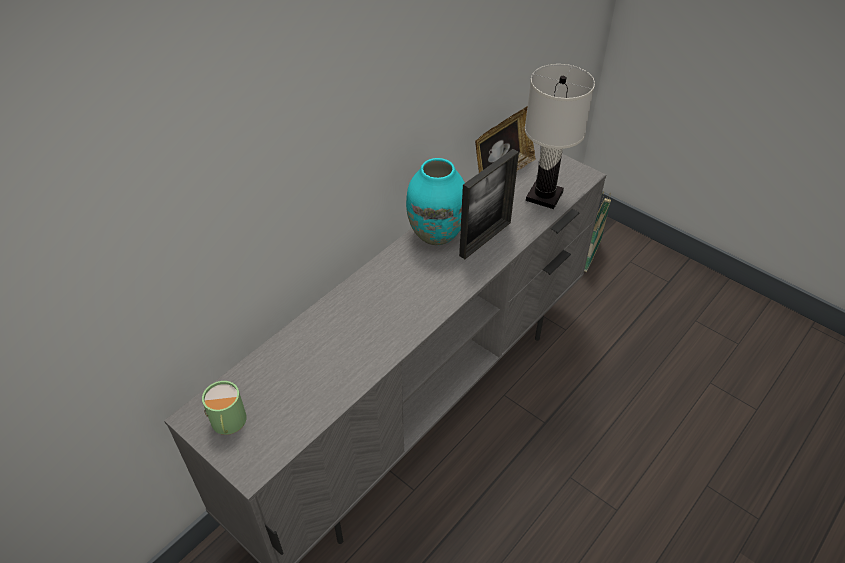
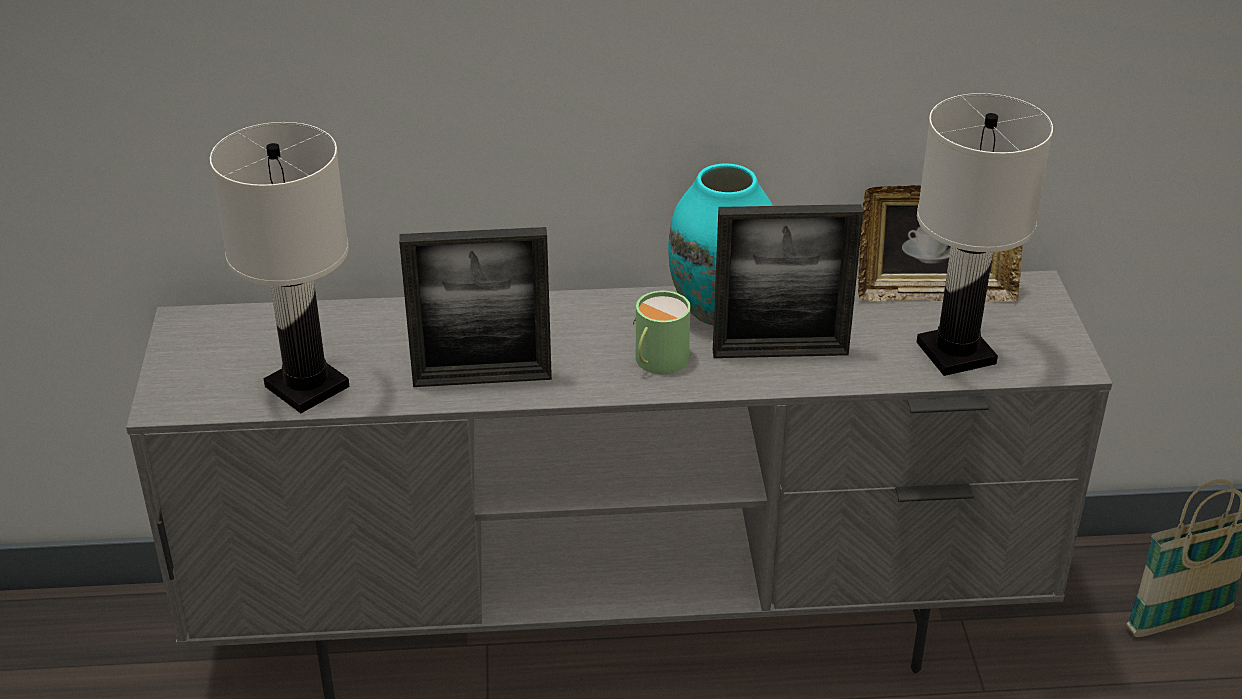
camera: 45 degrees right, 10 degrees down
green mug [202,381,247,435] -> green mug moved to [633,291,691,374]
none -> white table lamp [210,122,350,413]
none -> picture frame [399,227,552,387]

